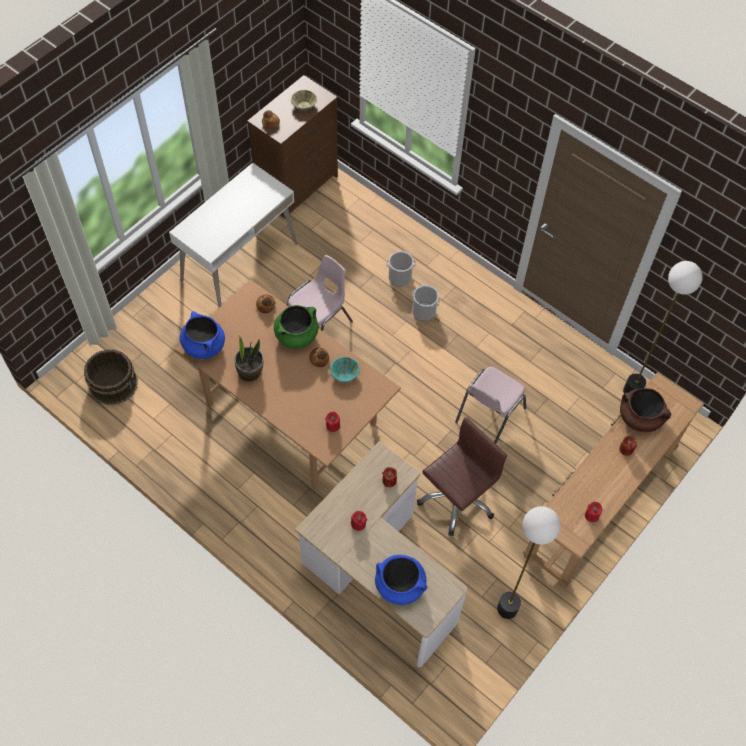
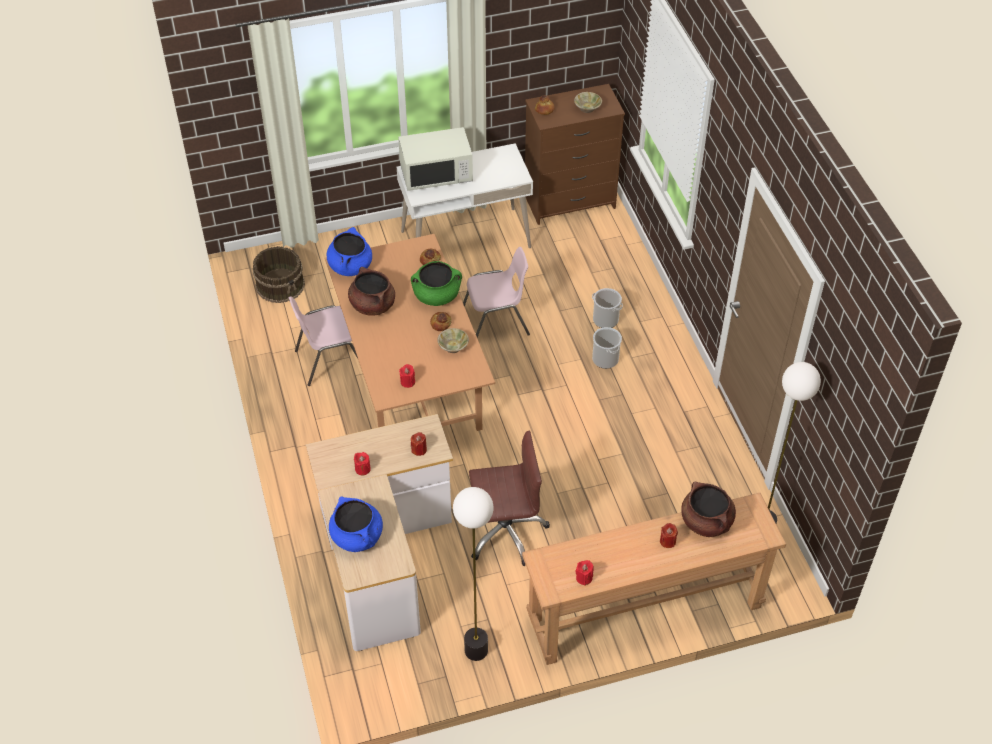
camera: 35 degrees right, 10 degrees down
potted plant [235,335,263,382] -> brown cooking pot [348,267,395,316]
turquoise bowl [330,357,360,382] -> beige bowl [437,328,469,353]
pink chair [455,367,526,444] -> pink chair moved to [288,296,358,386]
none -> white microwave [398,127,473,191]

